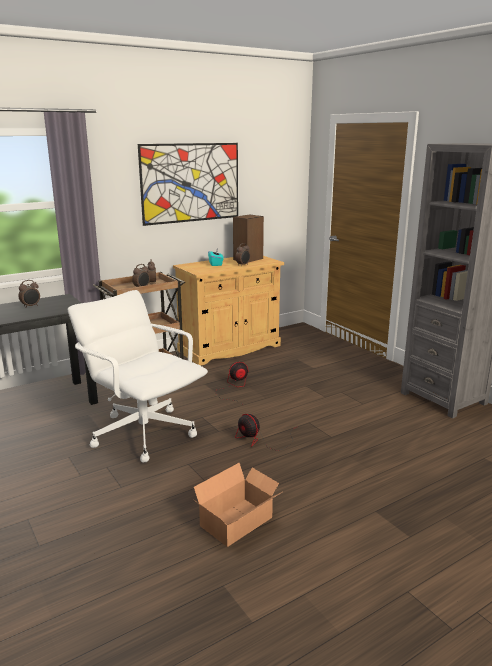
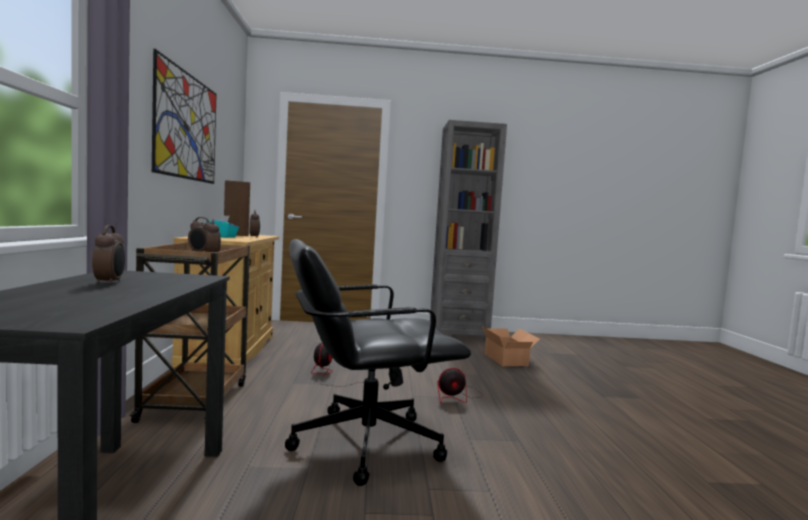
camera: 60 degrees left, 15 degrees down
white office chair [68,290,208,463] -> black office chair [285,239,471,486]
cardboard box [193,463,282,547] -> cardboard box moved to [482,326,540,366]

